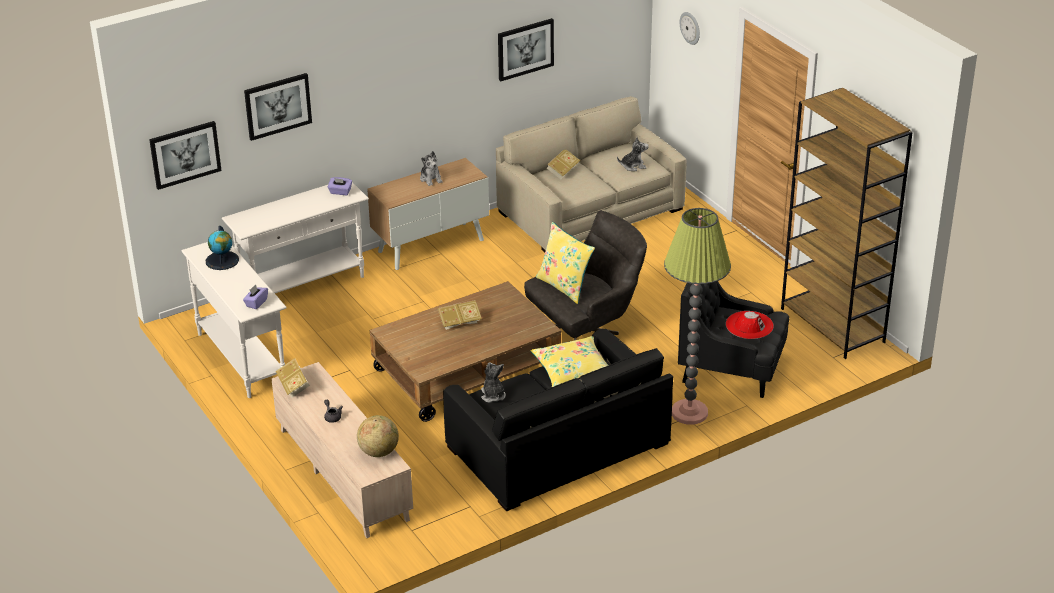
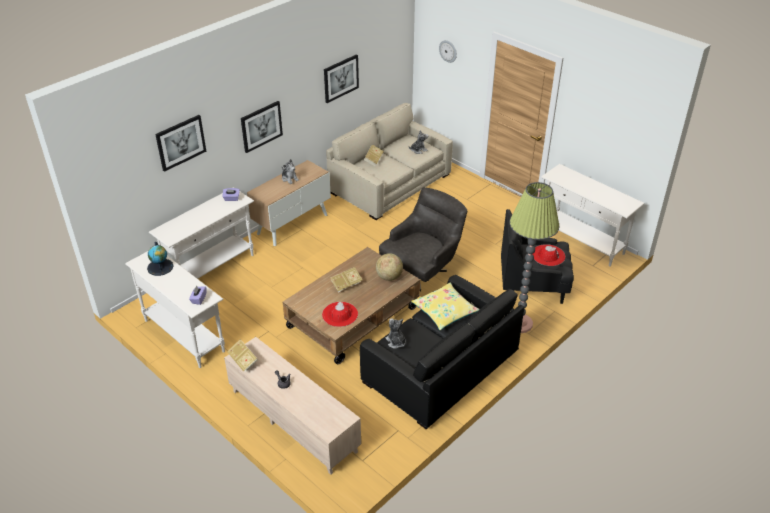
camera: 15 degrees left, 5 degrees up
picture [149,121,222,190] -> picture moved to [241,101,283,153]
globe [357,415,399,457] -> globe moved to [376,253,403,281]
yellow pillow [536,222,595,304] -> none
brown bookcase [781,88,913,359] -> white console table [541,164,645,267]
none -> red hat [322,302,358,327]

